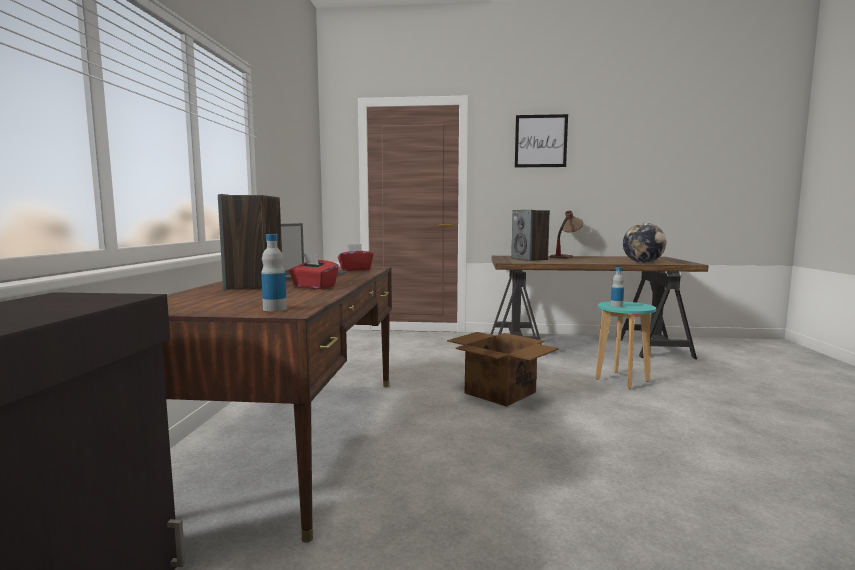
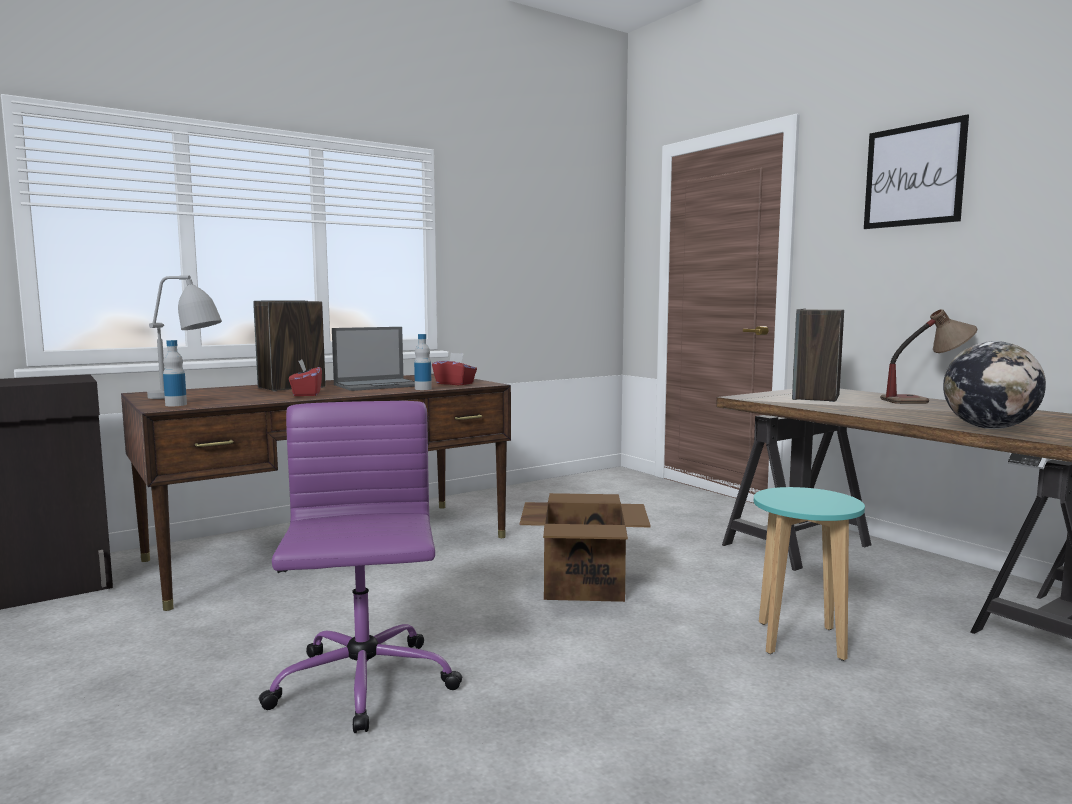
camera: 50 degrees right, 0 degrees up
bottle [611,267,624,307] -> bottle moved to [414,334,432,390]
none -> grey table lamp [147,275,222,399]
none -> purple office chair [258,401,463,733]

